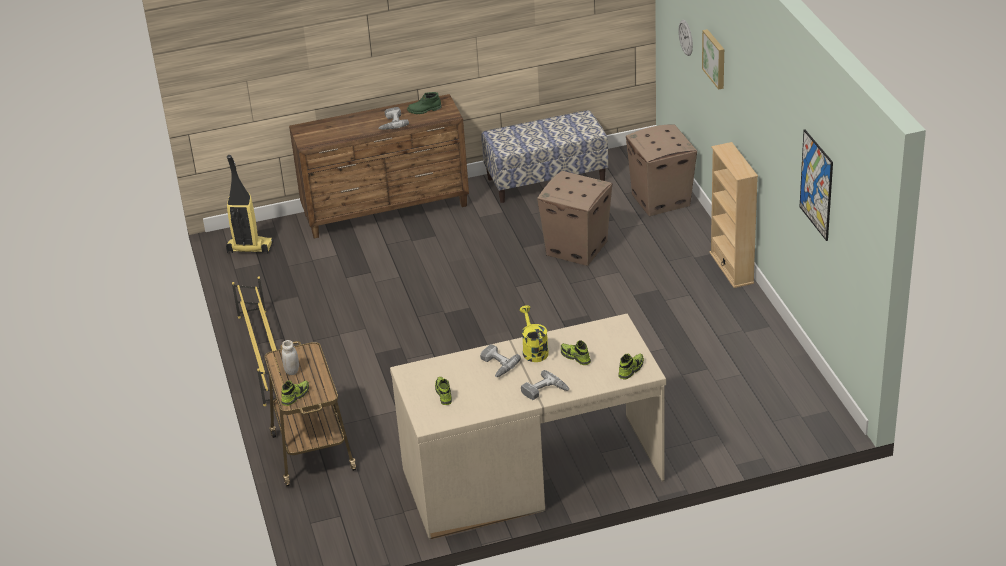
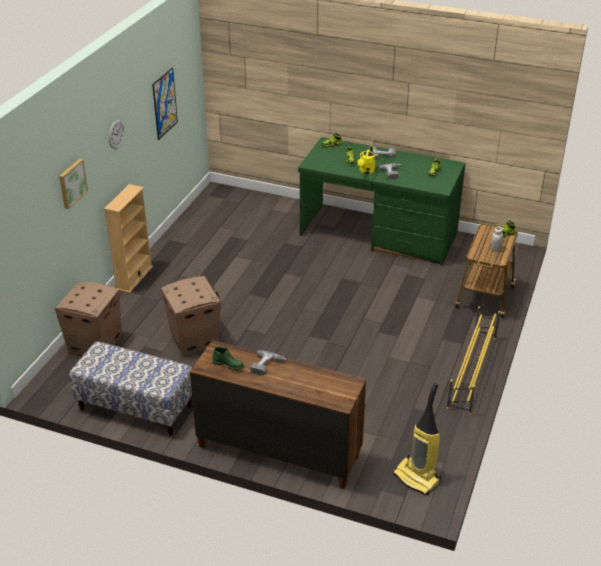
camera: 145 degrees left, 0 degrees up
beige desk [390,314,666,539] -> green desk [298,137,466,266]
wall clock [678,20,693,56] -> wall clock moved to [109,120,124,149]

